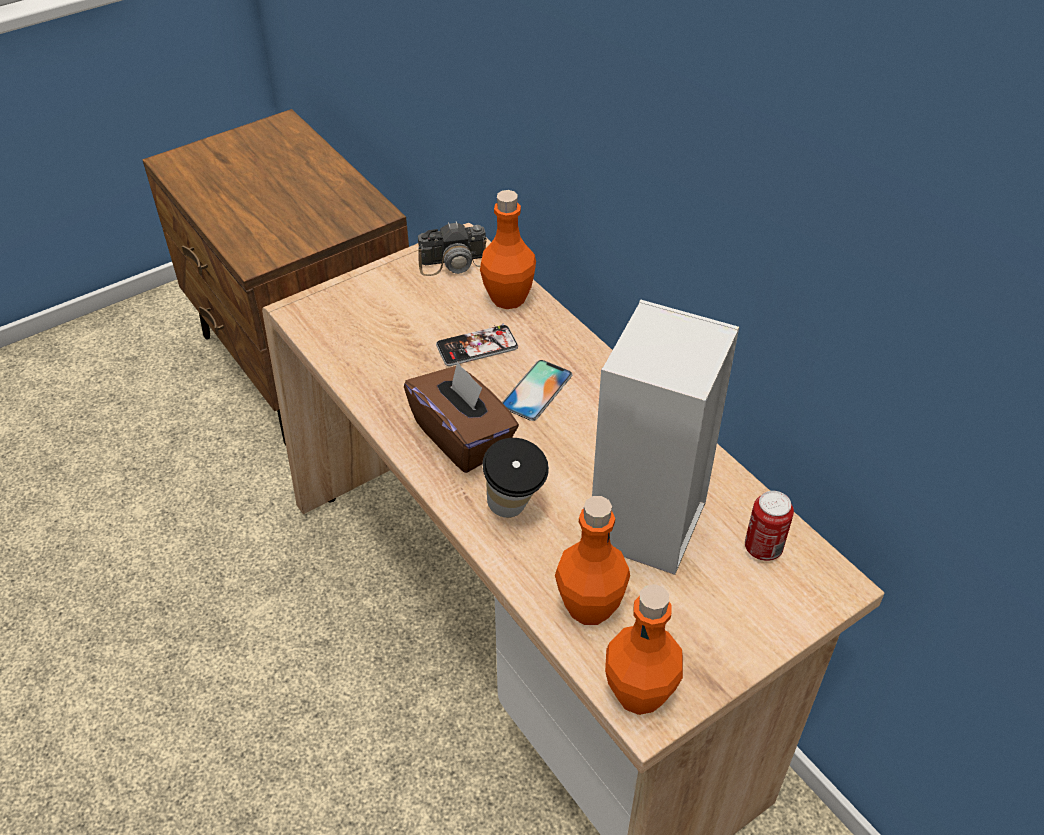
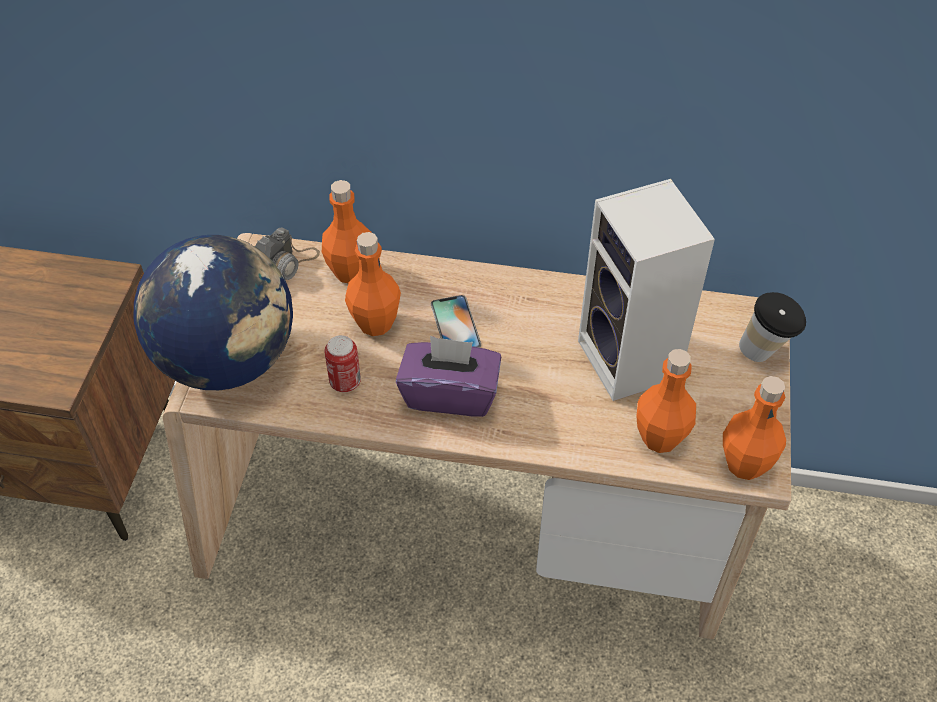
camera: 45 degrees left, 5 degrees up
brown tissue box [404,360,519,473] -> purple tissue box [396,336,501,417]
phone [436,324,518,366] -> orange bottle [345,232,401,336]
cup [482,438,549,518] -> cup moved to [739,292,806,362]
can [745,491,794,561] -> can moved to [324,335,361,392]
none -> globe [133,235,293,390]

